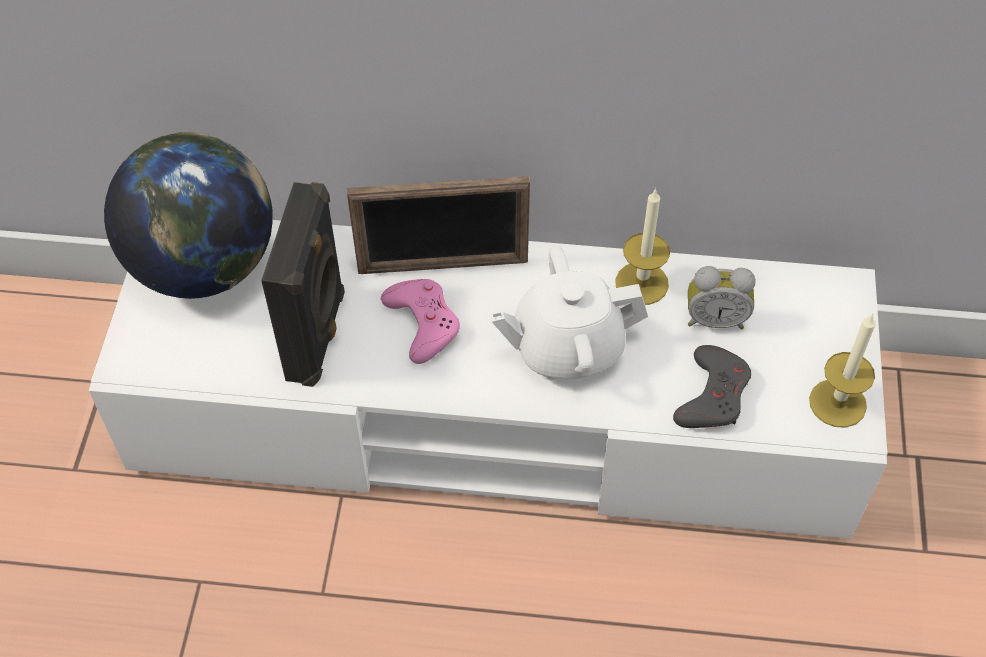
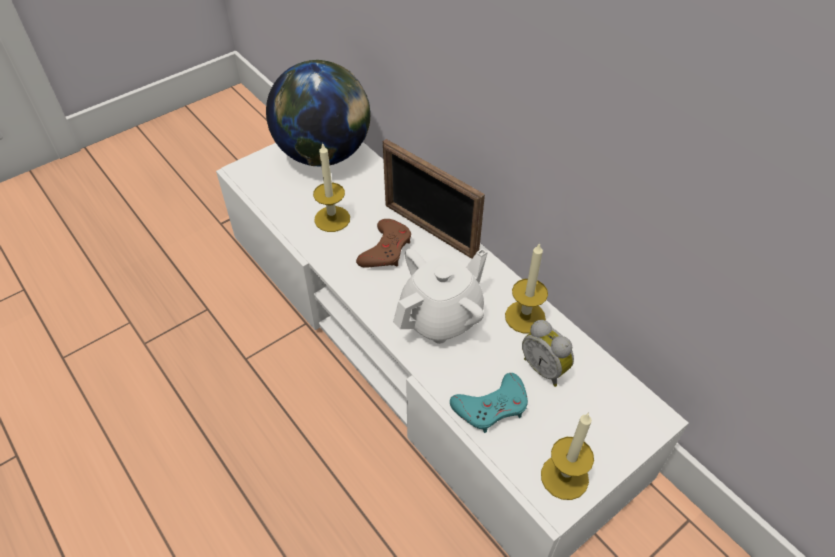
camera: 45 degrees right, 5 degrees down
black speaker [261,182,345,387] -> candle [313,142,350,232]
pink game controller [381,279,460,364] -> brown game controller [356,219,411,268]
white teapot [490,245,648,380] -> white teapot turned 105 degrees clockwise [393,248,488,344]
grey game controller [673,345,751,428] -> turquoise game controller [450,373,528,433]

